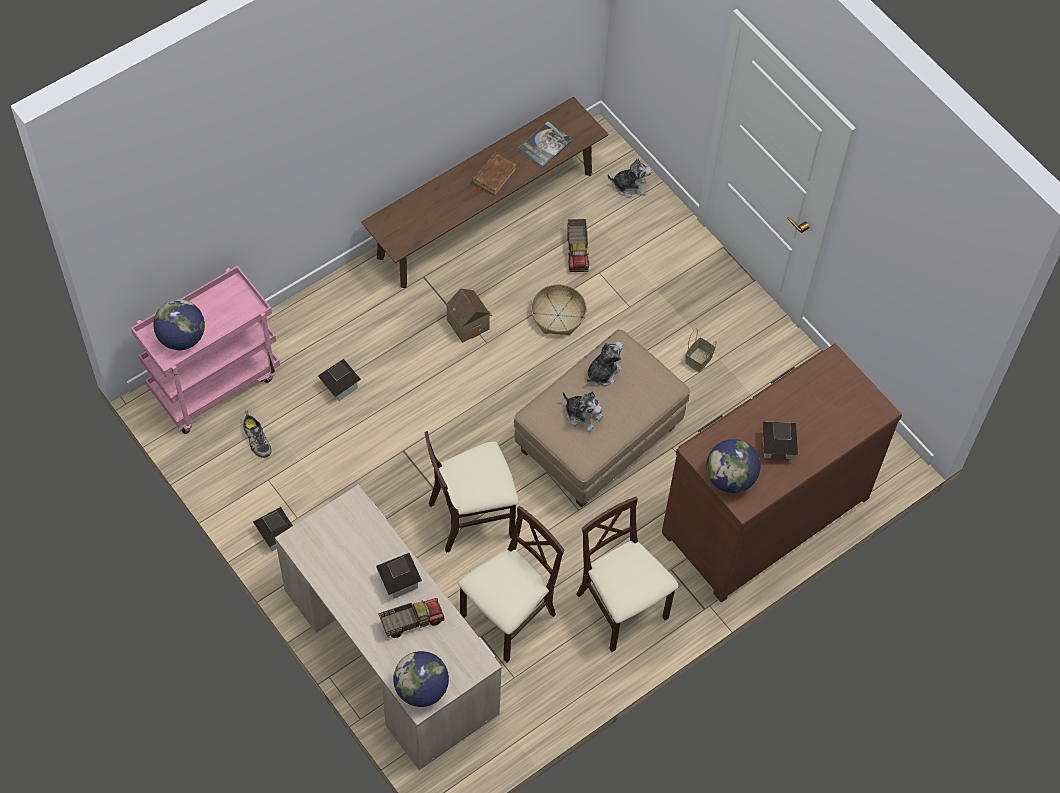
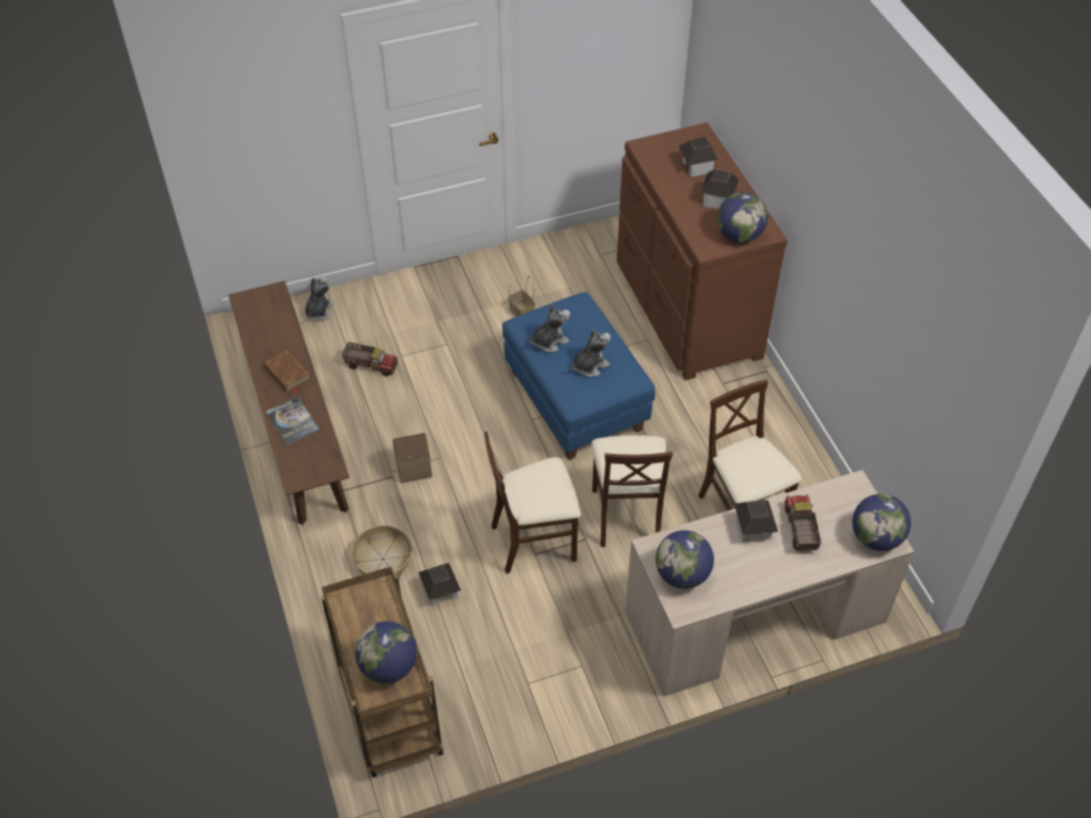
camera: 70 degrees left, 10 degrees down
pink cart [131,266,280,434] -> brown cart [321,567,443,778]
shoe [243,411,272,458] -> none
toy house [253,507,293,551] -> toy house moved to [679,137,719,177]
beige ottoman [514,329,690,508] -> blue ottoman [502,292,655,460]
book [518,121,573,168] -> book moved to [266,397,320,445]
basket [531,284,587,335] -> basket moved to [351,525,412,578]
beige chair [577,497,679,652] -> beige chair moved to [484,431,581,574]
plush toy [587,342,623,386] -> plush toy turned 90 degrees clockwise [528,305,570,352]
none -> globe [656,530,714,589]

